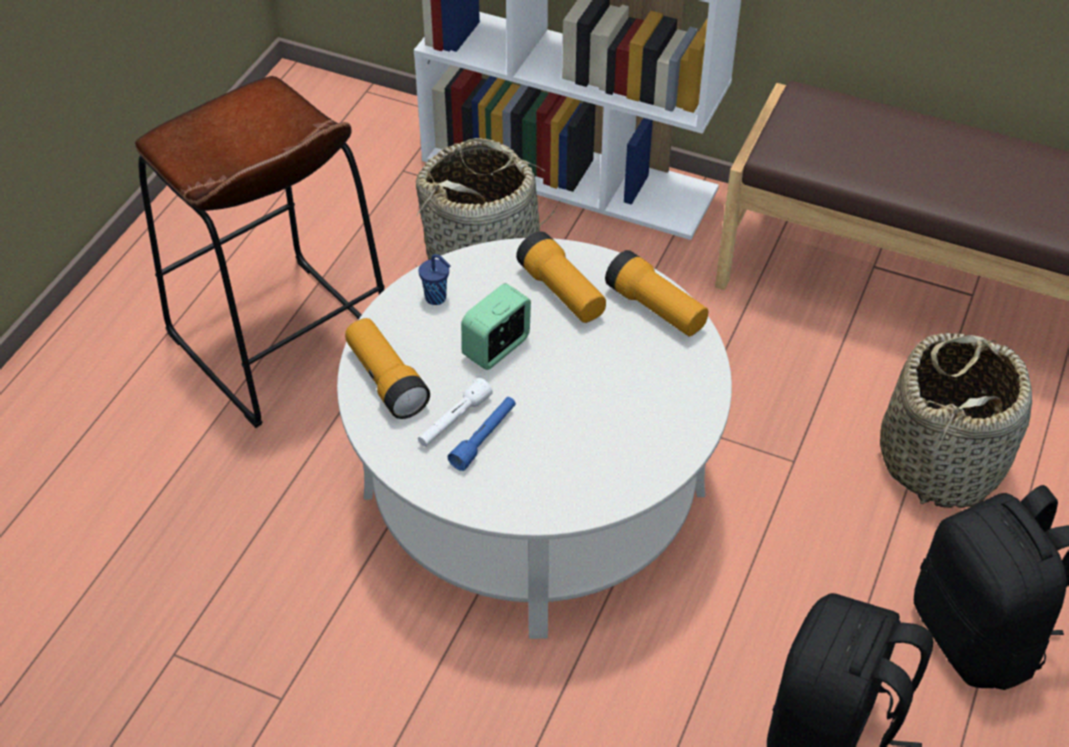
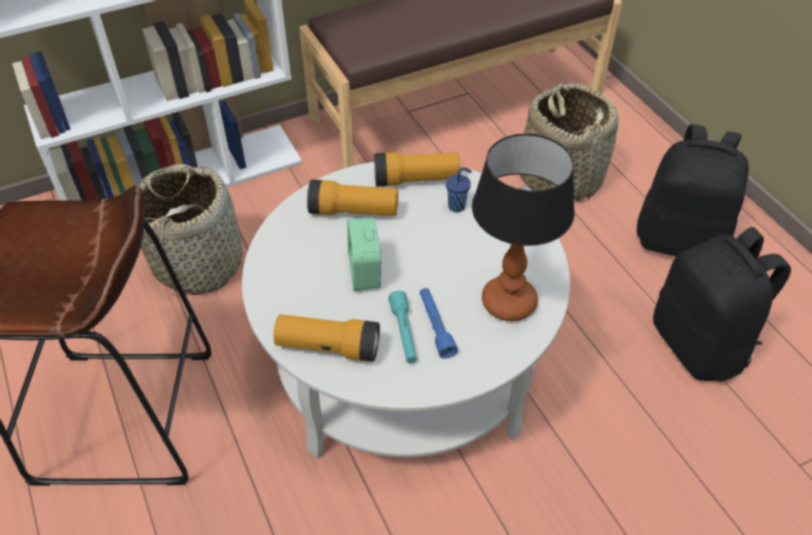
camera: 50 degrees left, 0 degrees up
blue cup [418,254,451,305] -> blue cup moved to [446,167,472,212]
white flashlight [418,378,493,447] -> turquoise flashlight [388,291,417,363]
none -> table lamp [472,134,575,321]

